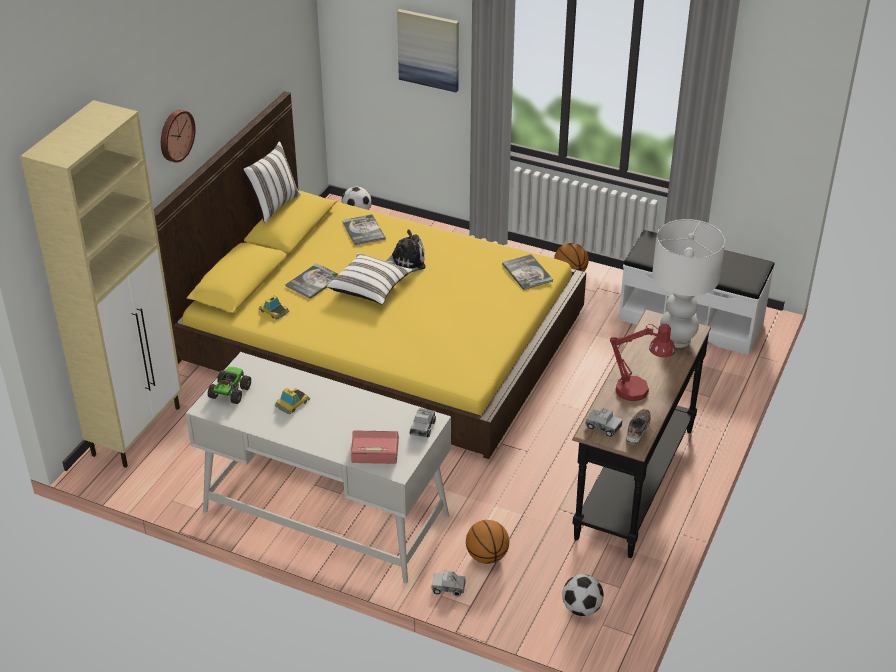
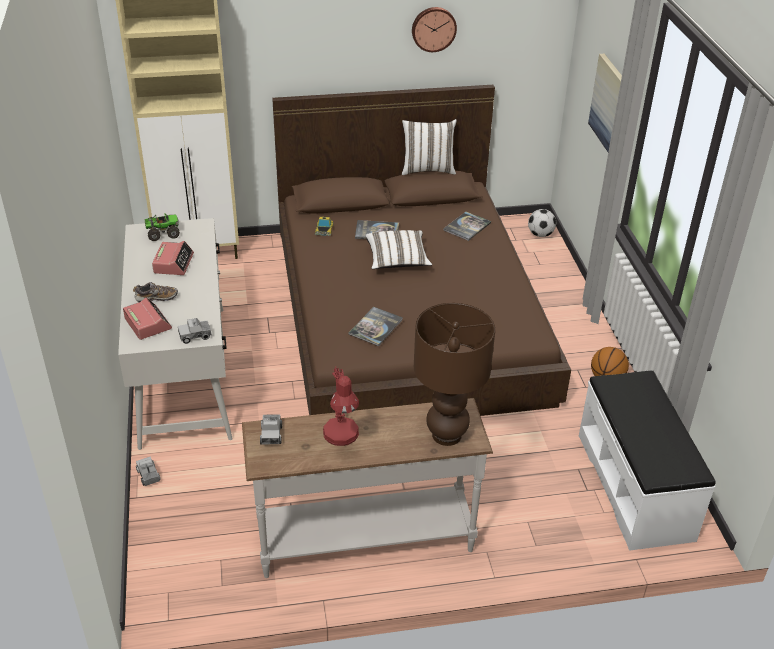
camera: 55 degrees right, 0 degrees up
yellow bed [154,91,586,459] -> brown bed [272,85,571,416]
wall clock [161,110,196,163] -> wall clock moved to [412,7,457,52]
toy car [274,388,310,414] -> alarm clock [152,241,194,275]
plush toy [386,229,426,272] -> none
basketball [466,520,509,564] -> none
book [502,254,553,290] -> book moved to [349,307,403,346]
football [562,574,604,616] -> none
black console table [572,310,711,558] -> white console table [242,398,493,578]
shoe [626,409,651,444] -> shoe moved to [133,282,178,302]
white table lamp [652,219,725,348] -> brown table lamp [414,303,495,446]

